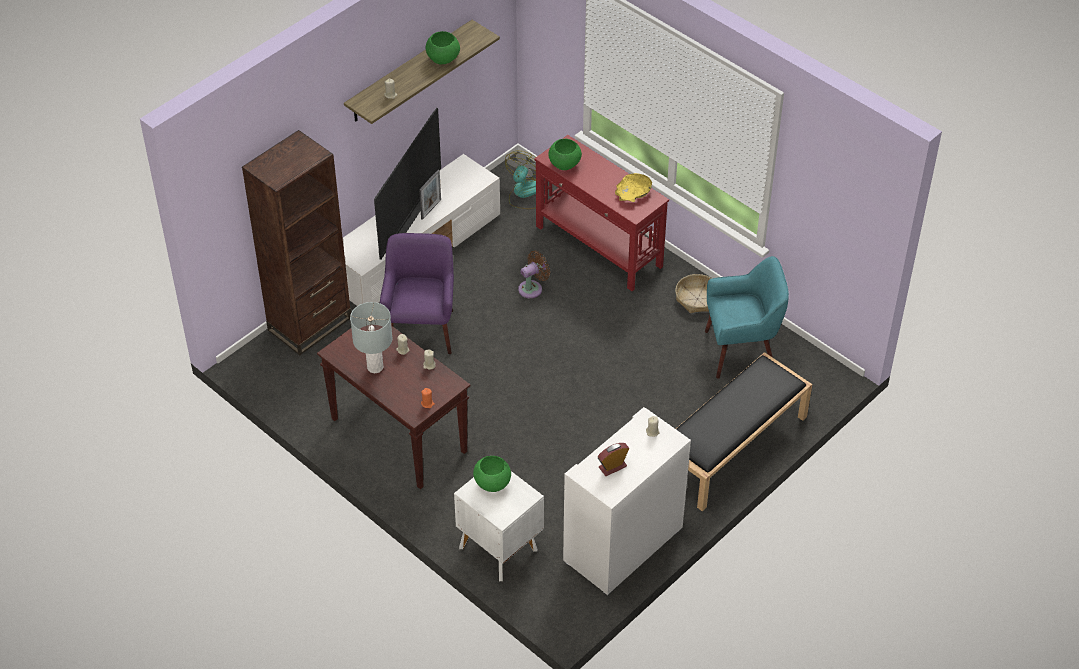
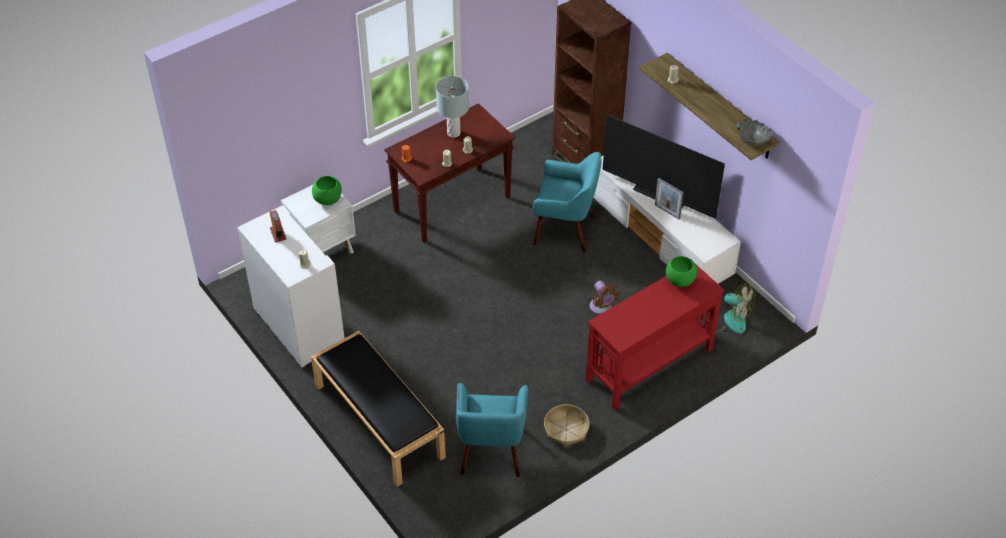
camera: 100 degrees right, 0 degrees up
purple armchair [380,233,454,354] -> turquoise armchair [533,152,601,252]
green bowl [426,31,460,64] -> none
yellow bowl [615,173,652,202] -> none
none -> grey bowl [736,119,772,146]

